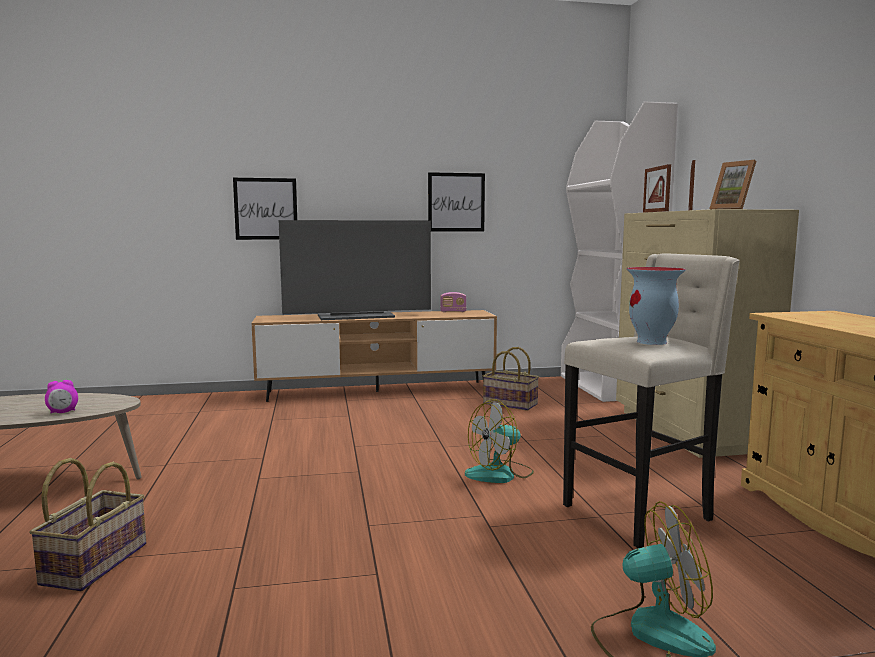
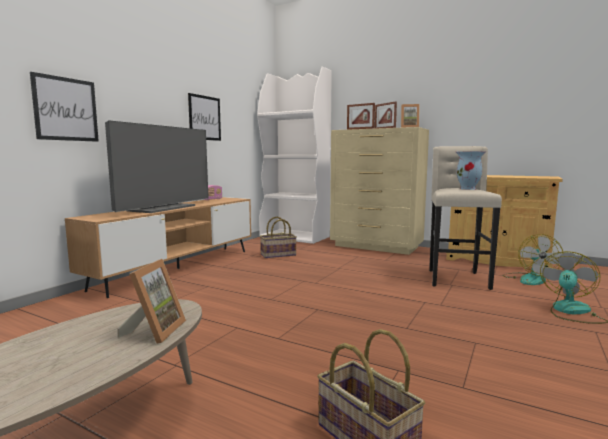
camera: 50 degrees left, 0 degrees up
alarm clock [45,380,78,413] -> picture frame [117,259,186,344]
fan [465,400,534,483] -> fan moved to [502,234,563,285]

